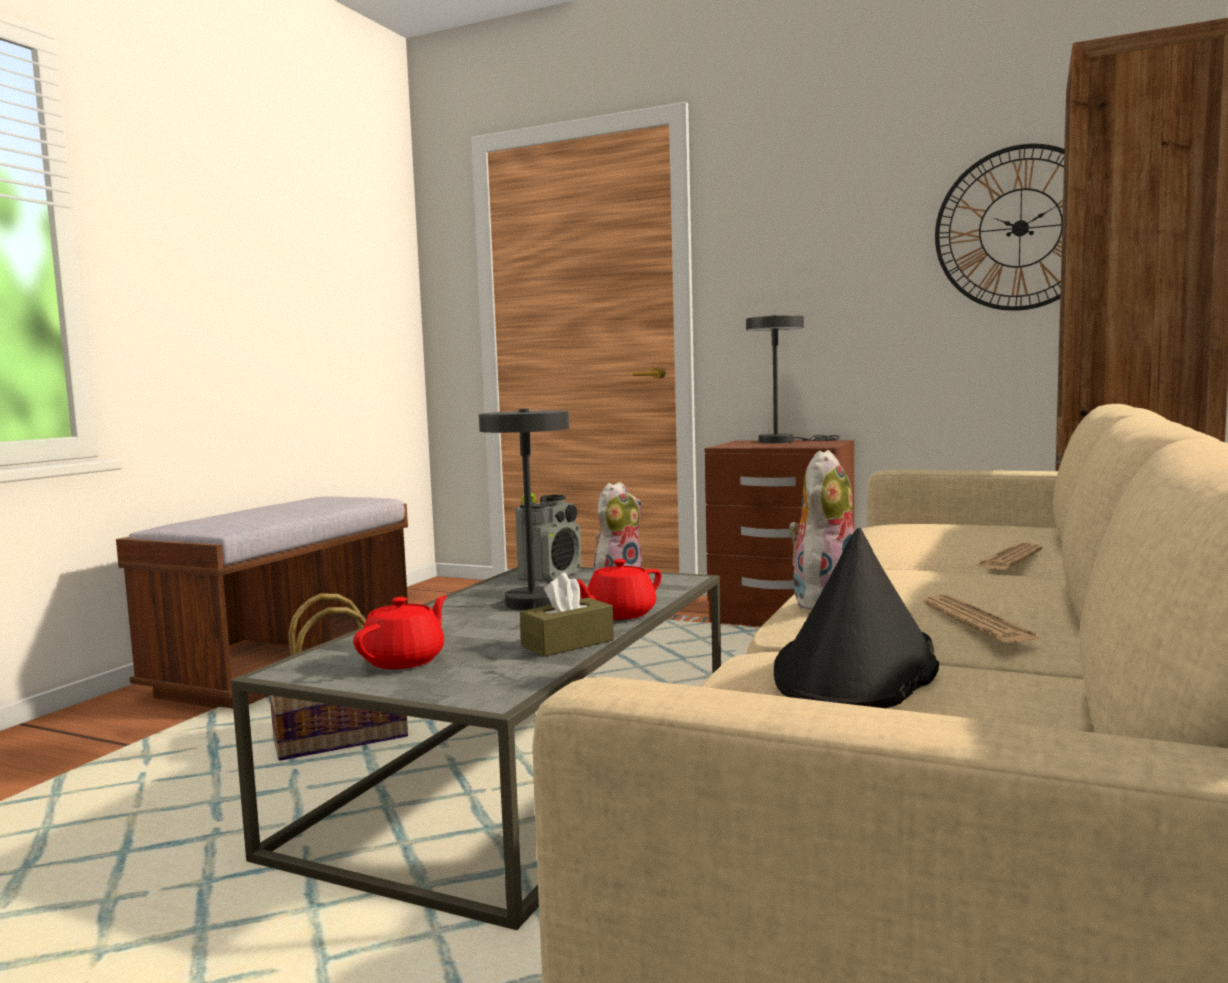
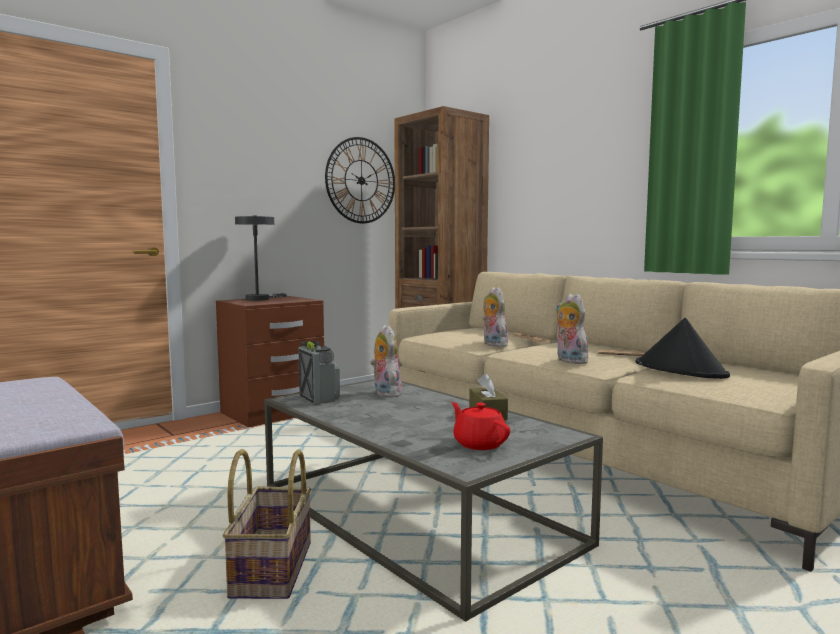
camera: 65 degrees left, 0 degrees up
grey table lamp [479,409,569,610] -> none
red teapot [577,559,662,620] -> none
none -> plush toy [482,287,508,347]

